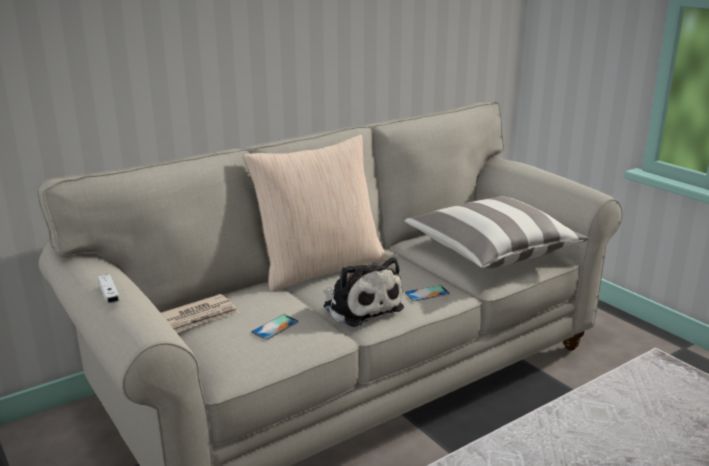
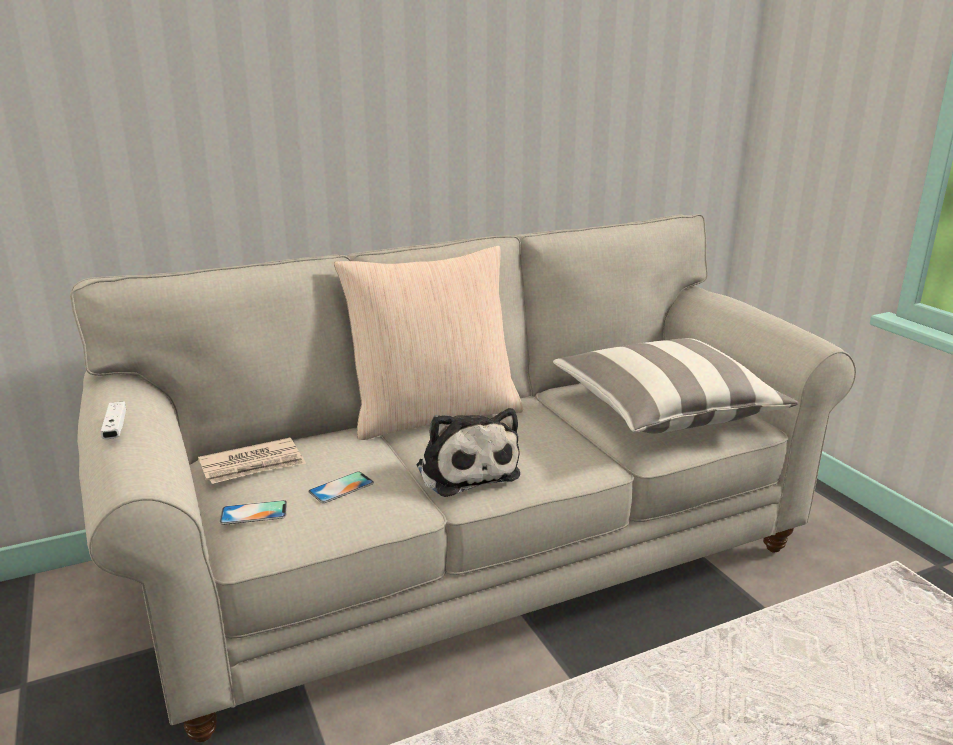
camera: 10 degrees right, 0 degrees up
phone [405,285,450,301] -> phone moved to [219,500,287,525]

